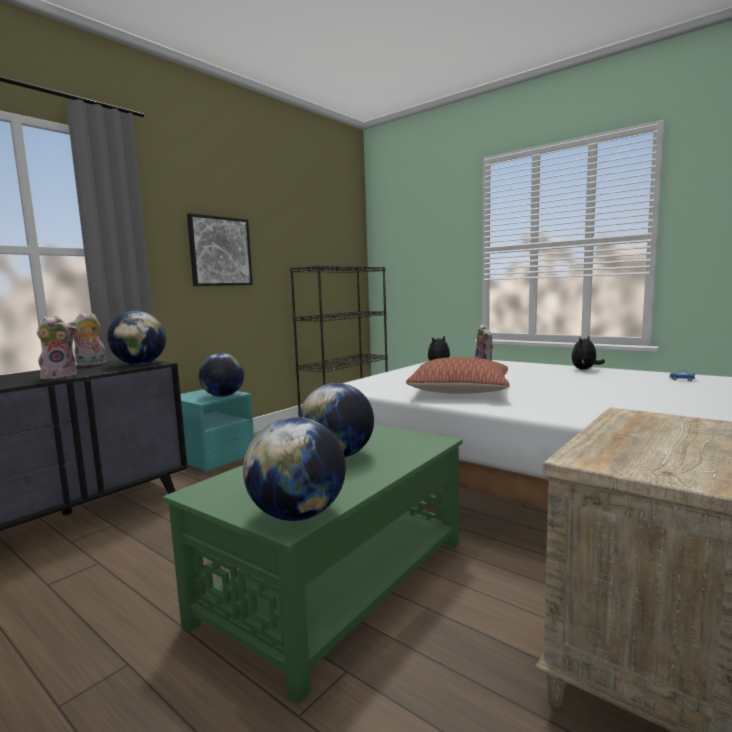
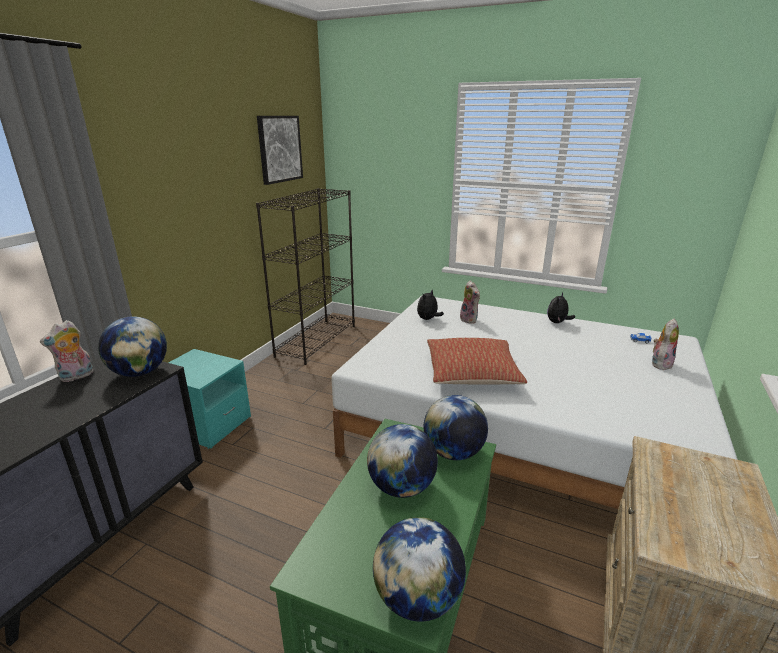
camera: 15 degrees left, 15 degrees up
plush toy [37,316,78,380] -> plush toy moved to [652,319,679,370]
picture [187,214,253,286] -> picture moved to [257,116,303,185]
globe [199,353,244,397] -> globe moved to [424,395,488,460]

